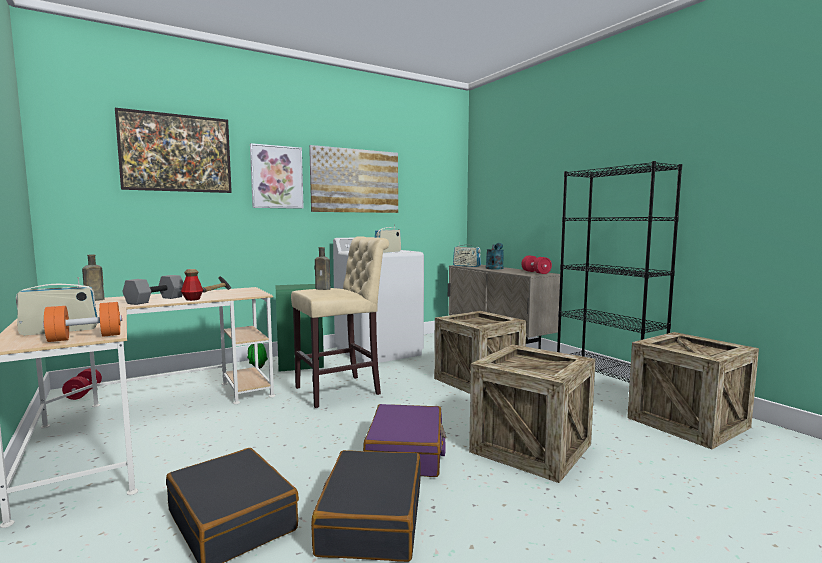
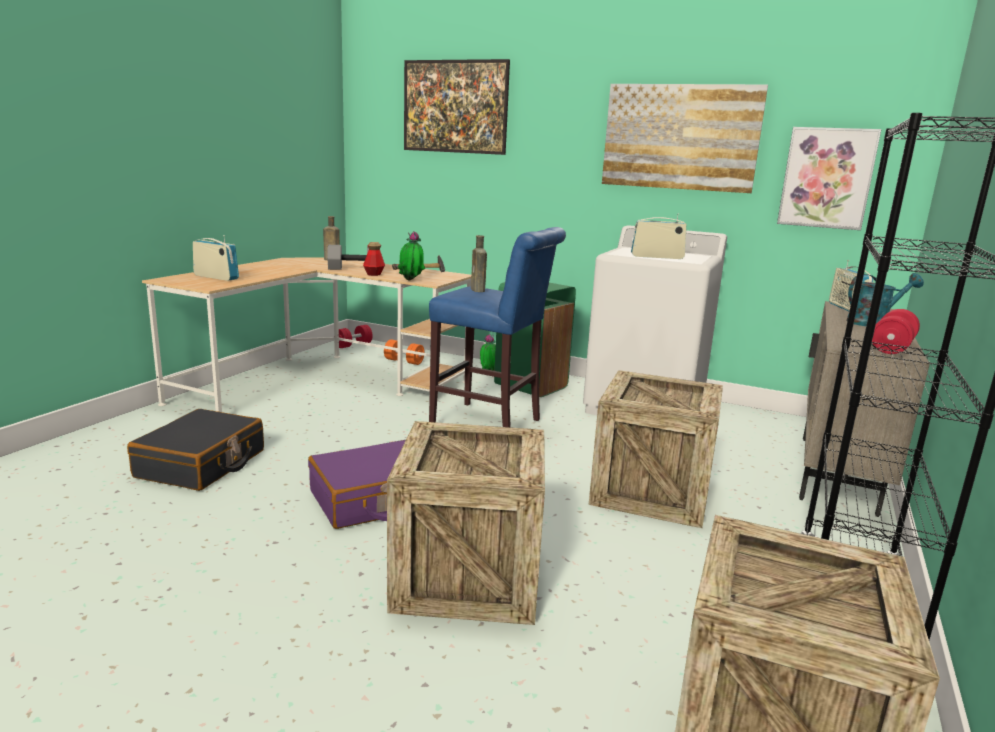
camera: 55 degrees right, 10 degrees up
orange dumbbell [43,302,122,342] -> orange dumbbell moved to [384,339,424,365]
picture [250,143,304,209] -> picture moved to [777,127,882,230]
beige stool [291,236,389,408] -> blue stool [429,227,566,427]
black suitcase [311,450,421,562] -> none
none -> potted plant [397,231,425,281]

